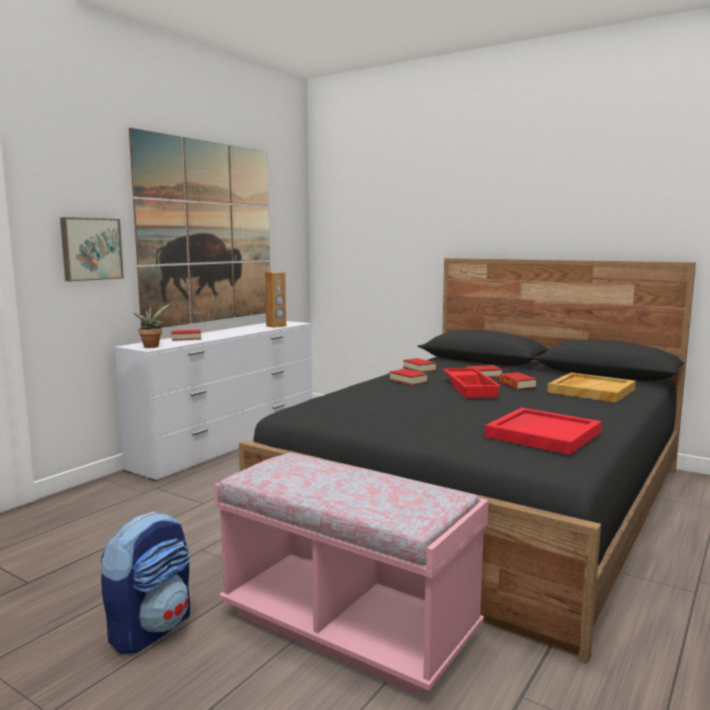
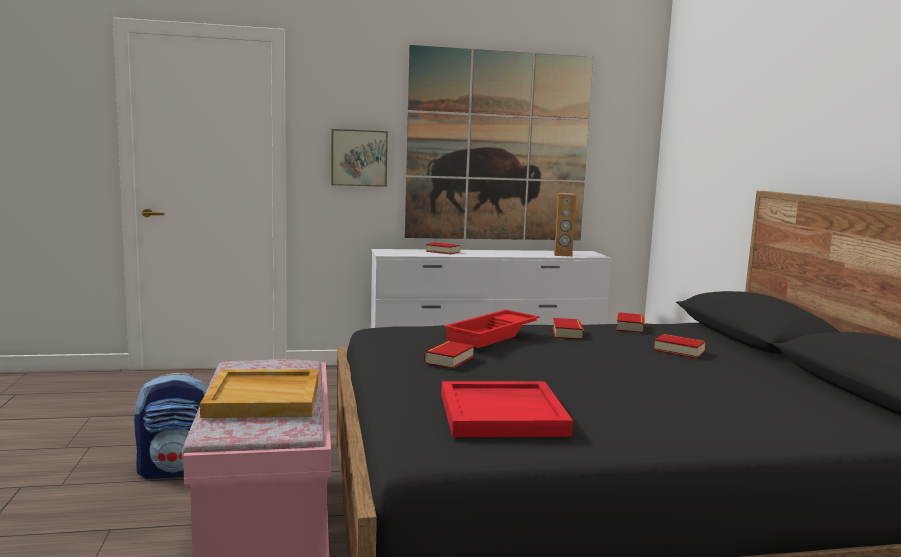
camera: 45 degrees right, 0 degrees up
potted plant [133,304,170,348] -> none
red tray [443,368,501,398] -> red tray moved to [444,309,540,348]
book [499,372,537,389] -> book moved to [424,341,475,369]
beige tray [547,373,636,403] -> beige tray moved to [200,369,319,418]

